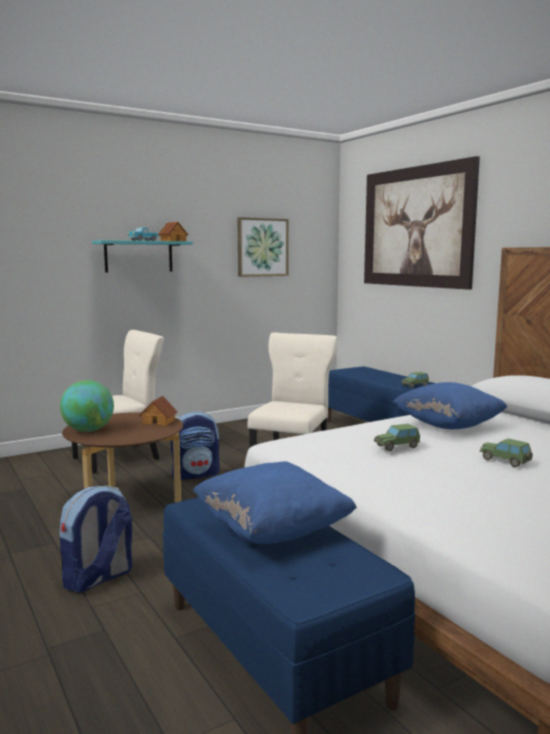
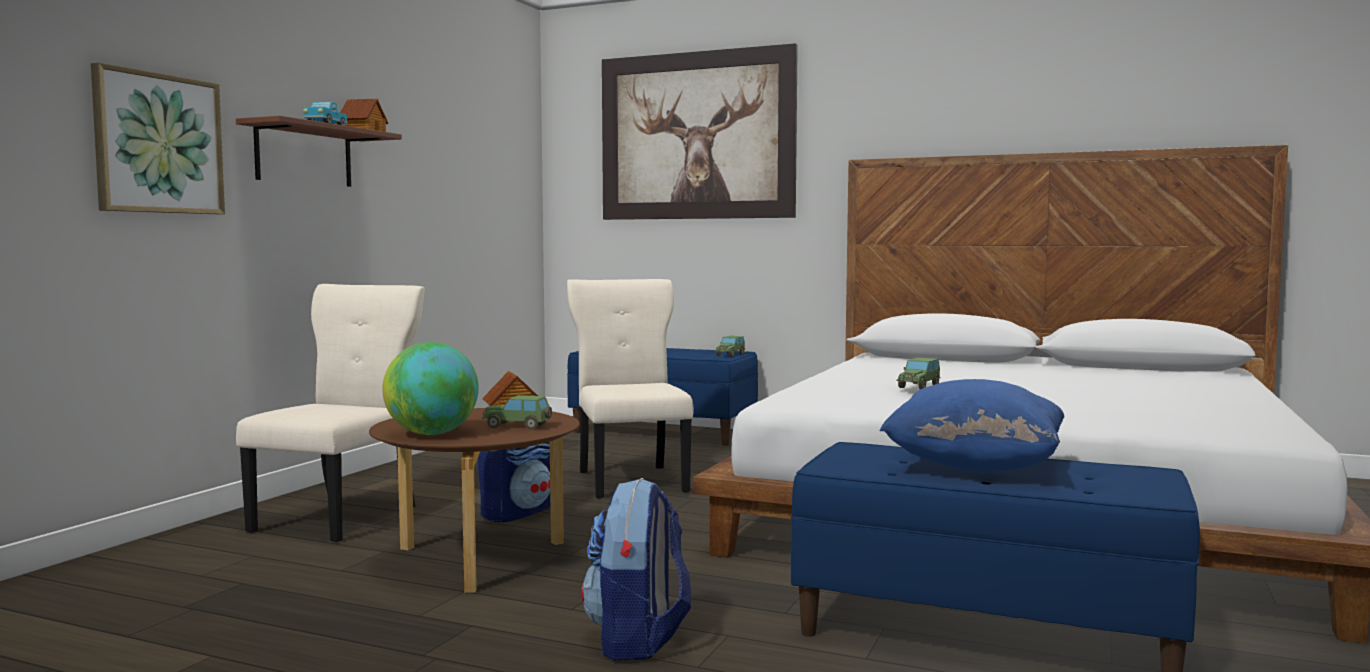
camera: 35 degrees left, 5 degrees down
turquoise shelf [92,240,193,273] -> brown shelf [236,116,402,187]
picture [238,217,289,277] -> picture moved to [91,62,225,214]
blue pillow [393,382,507,429] -> none
toy car [479,438,533,467] -> toy car moved to [482,395,552,430]

